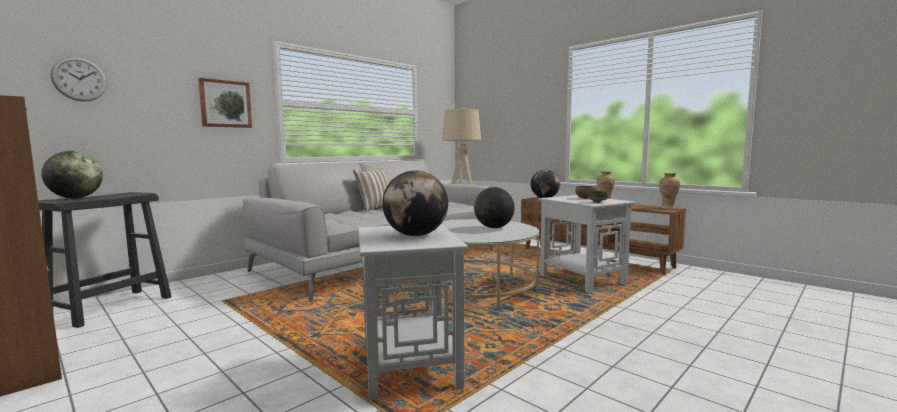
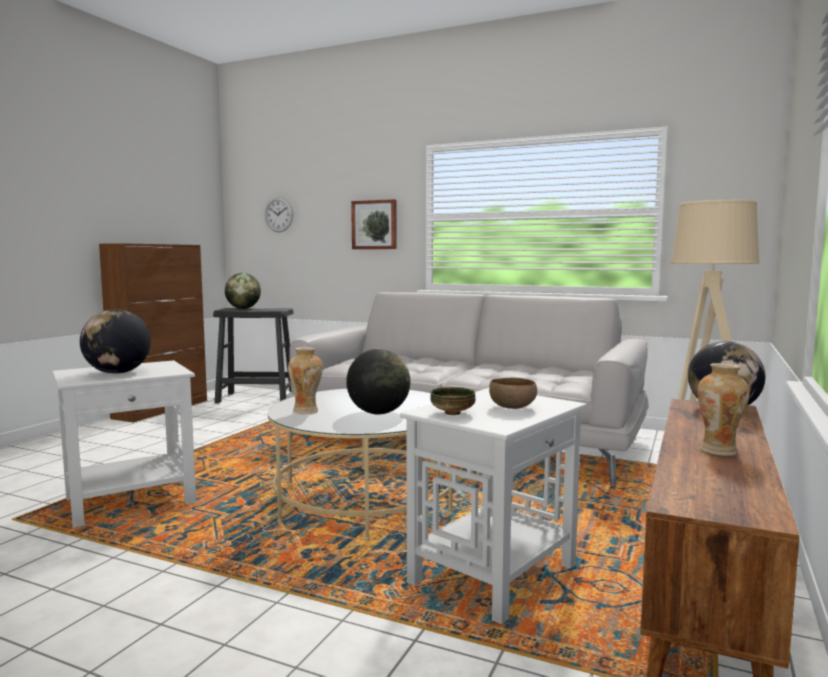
camera: 70 degrees right, 0 degrees up
pillow [353,168,389,212] -> none
vase [659,173,680,209] -> vase moved to [288,347,323,414]

